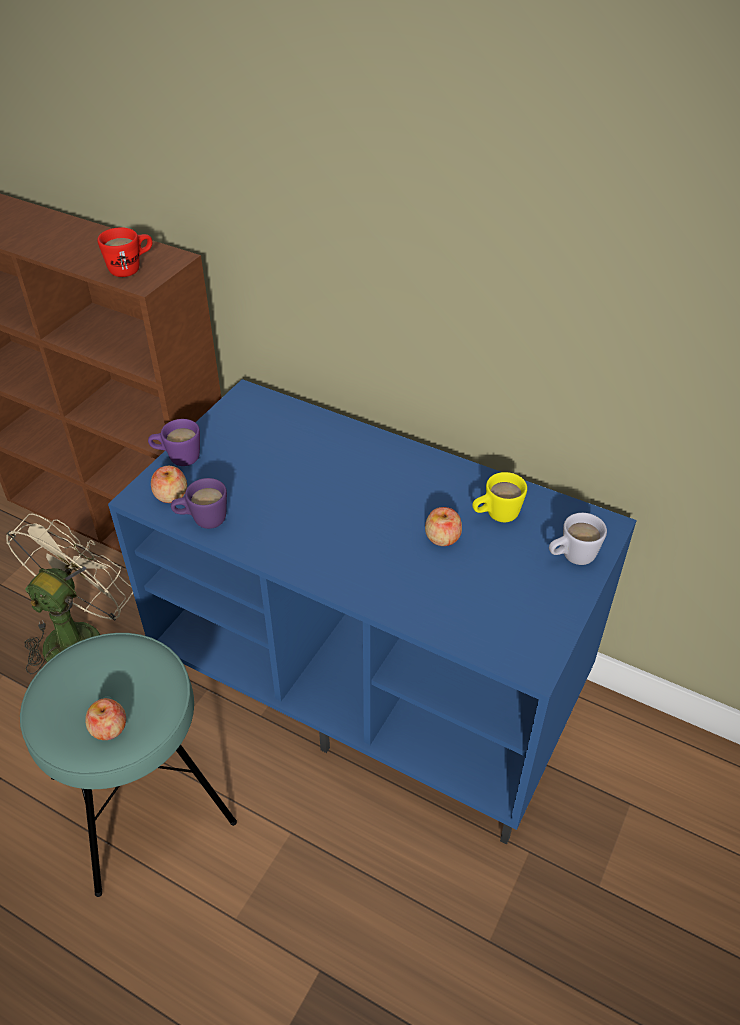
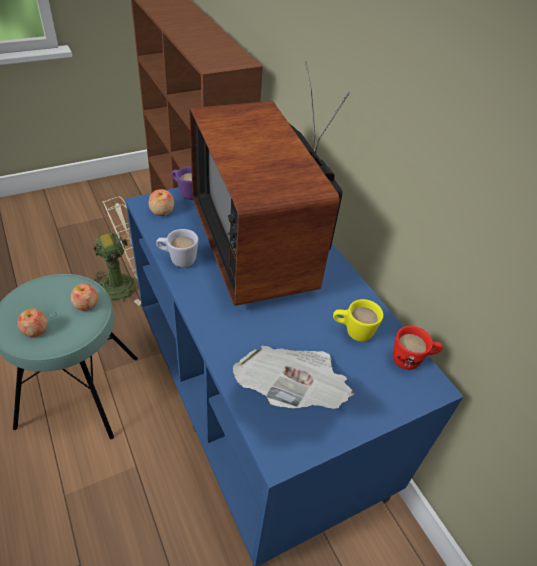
camera: 30 degrees right, 0 degrees up
red mug [97,227,152,277] -> red mug moved to [393,326,443,370]
purple mug [171,478,227,529] -> none
apple [425,507,462,546] -> apple moved to [71,283,98,311]
white mug [549,513,607,565] -> white mug moved to [156,229,198,267]
none -> television [189,61,350,306]
none -> newspaper [233,345,354,409]

